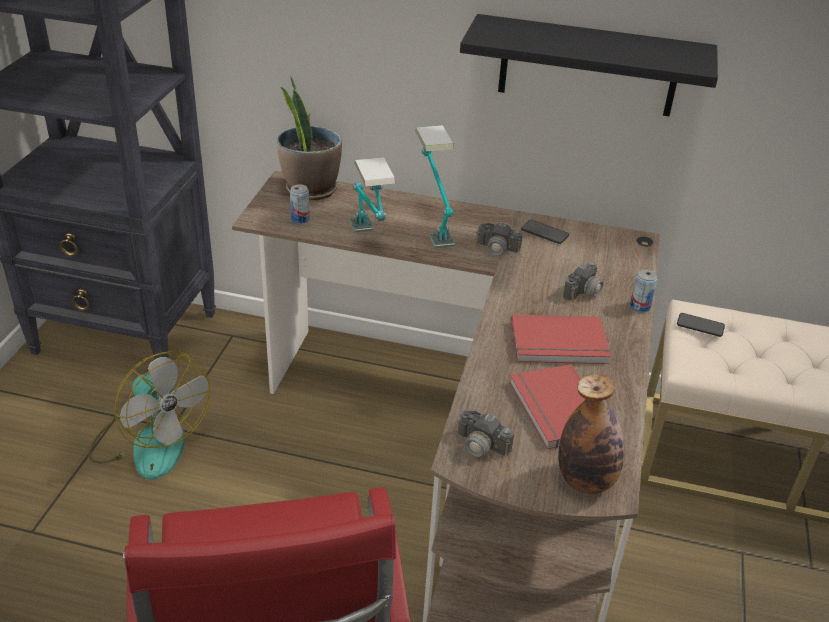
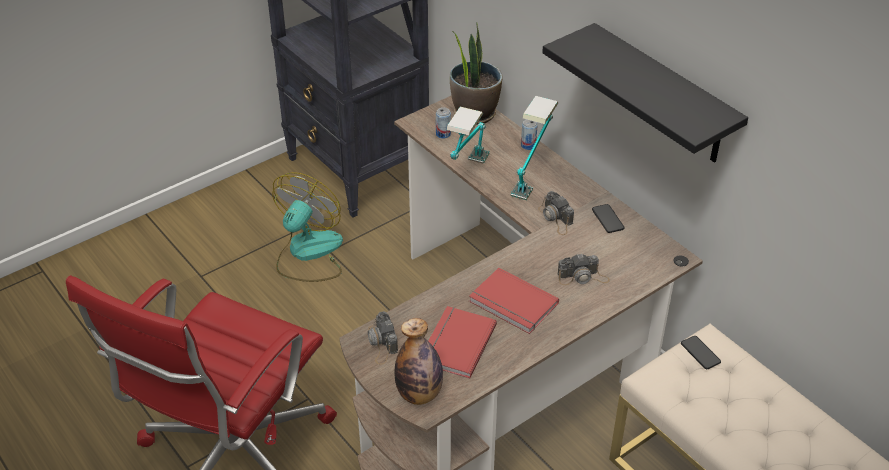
camera: 40 degrees right, 5 degrees up
fan [88,351,210,480] -> fan turned 150 degrees counterclockwise [272,172,343,282]
can [630,270,658,312] -> can moved to [521,119,537,150]

